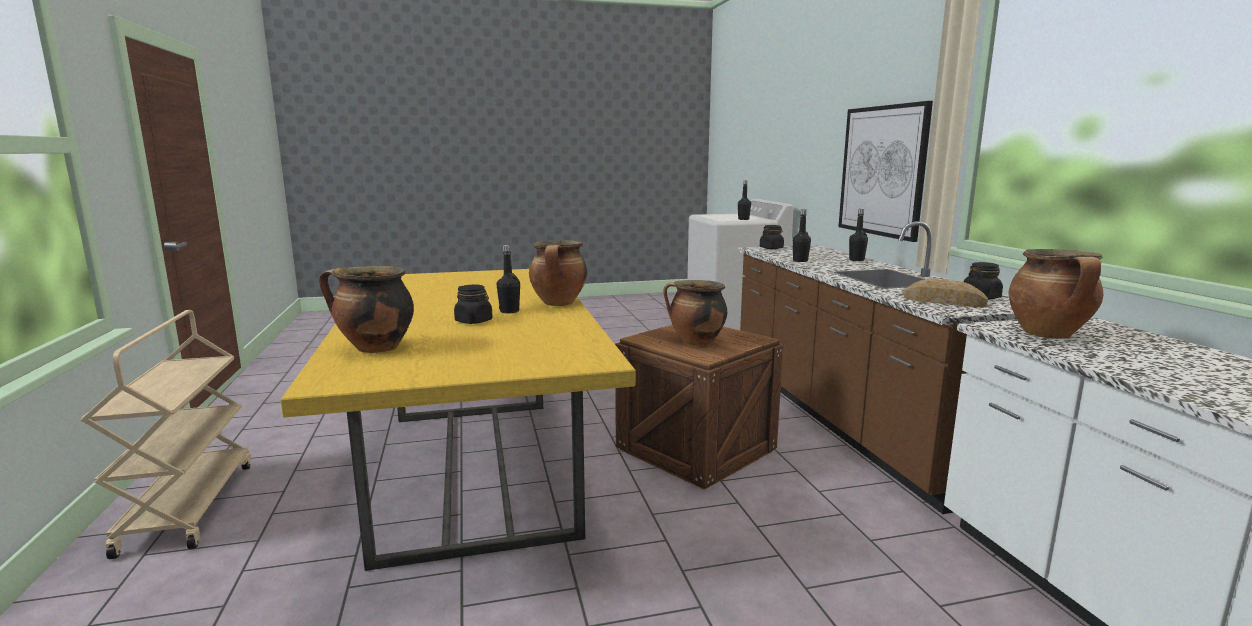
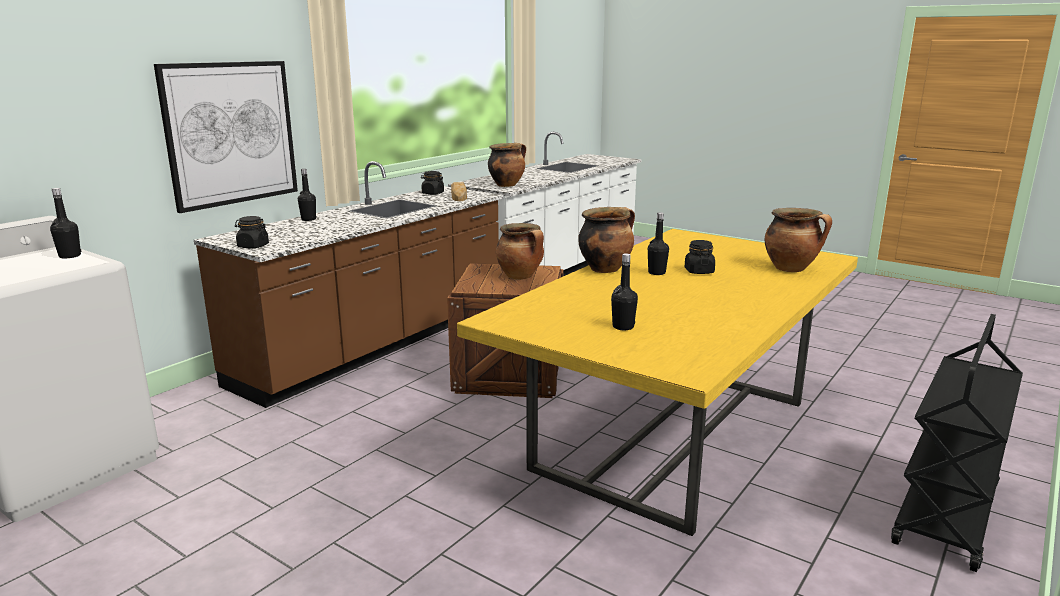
camera: 130 degrees left, 5 degrees up
beige cart [80,310,251,559] -> black cart [891,314,1023,572]
black bottle [793,209,811,262] -> black bottle moved to [611,254,638,330]

